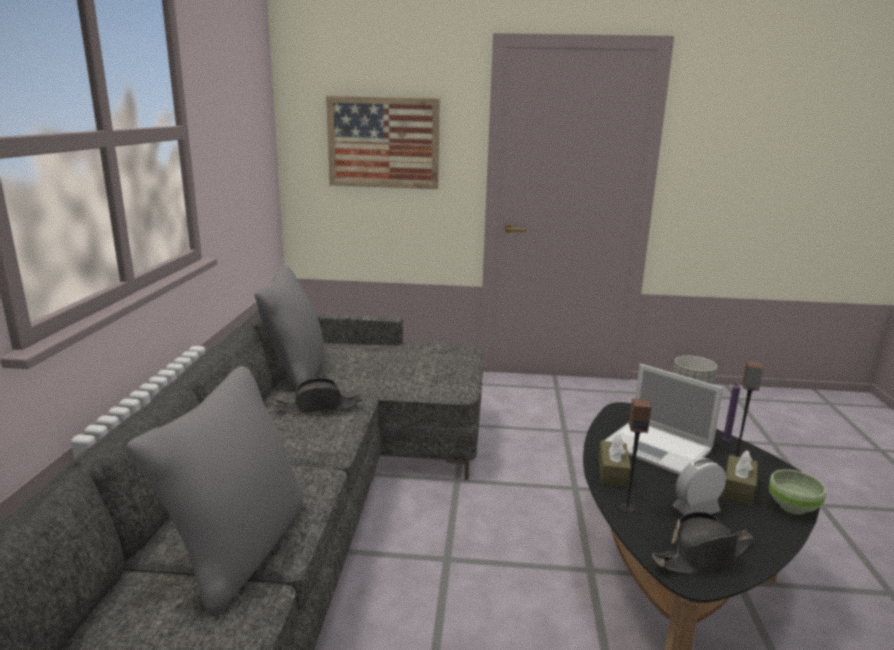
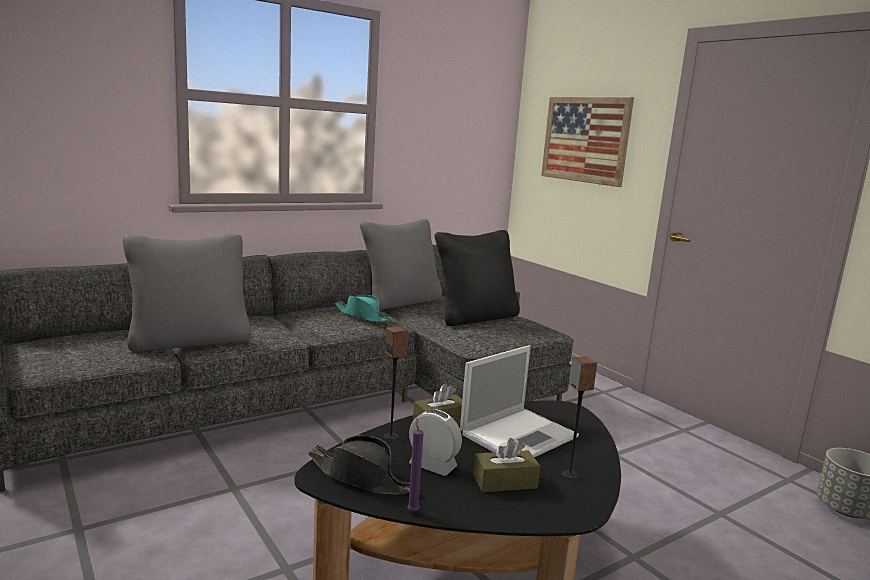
camera: 50 degrees right, 5 degrees down
black hat [273,378,363,414] -> turquoise hat [335,294,392,322]
laptop [604,364,724,475] -> laptop turned 135 degrees counterclockwise [460,345,579,457]
purple candle [722,379,740,442] -> purple candle moved to [407,418,424,512]
green bowl [769,469,826,515] -> none
none -> black pillow [435,230,520,326]

